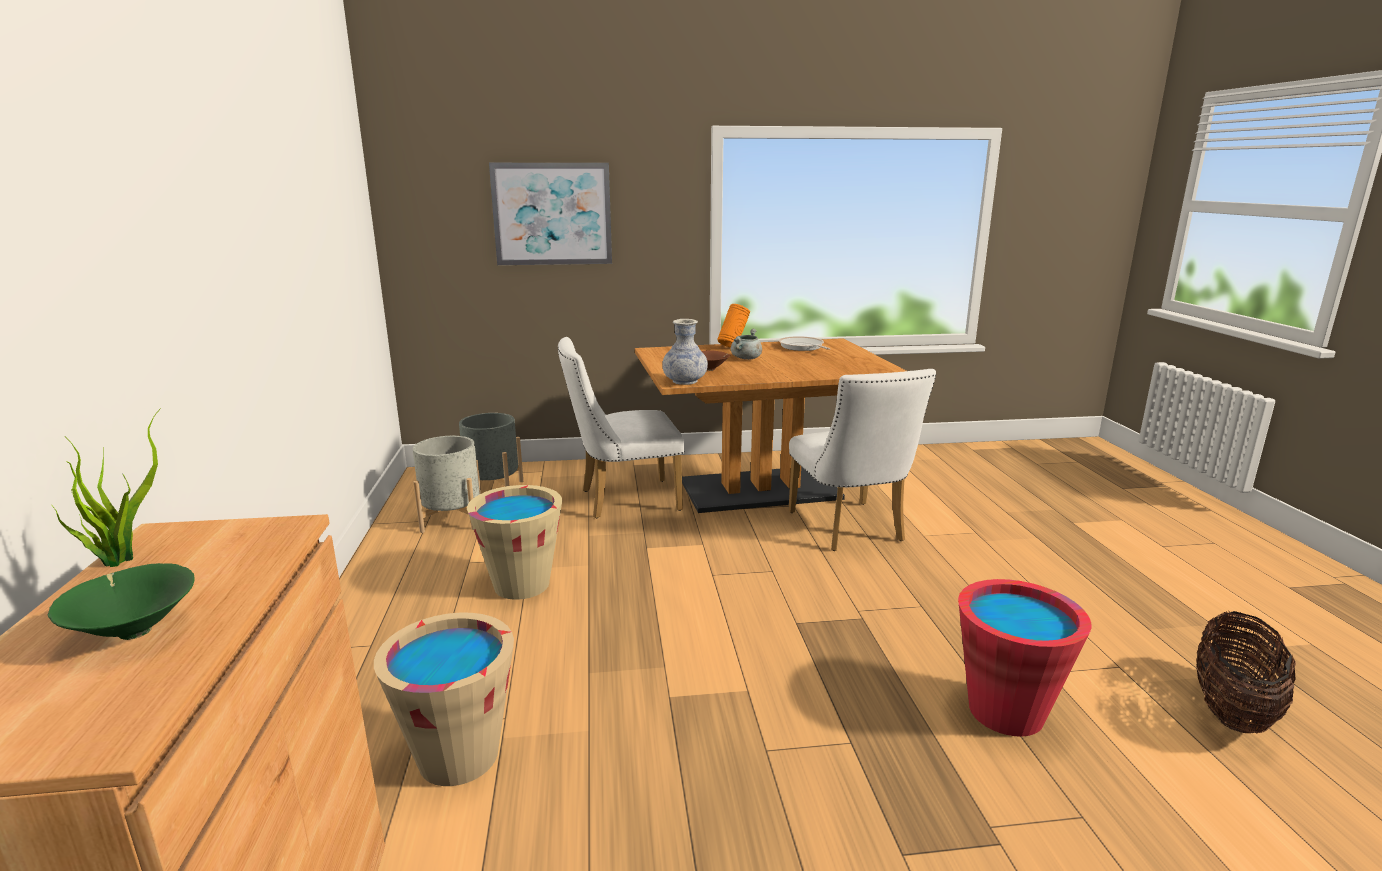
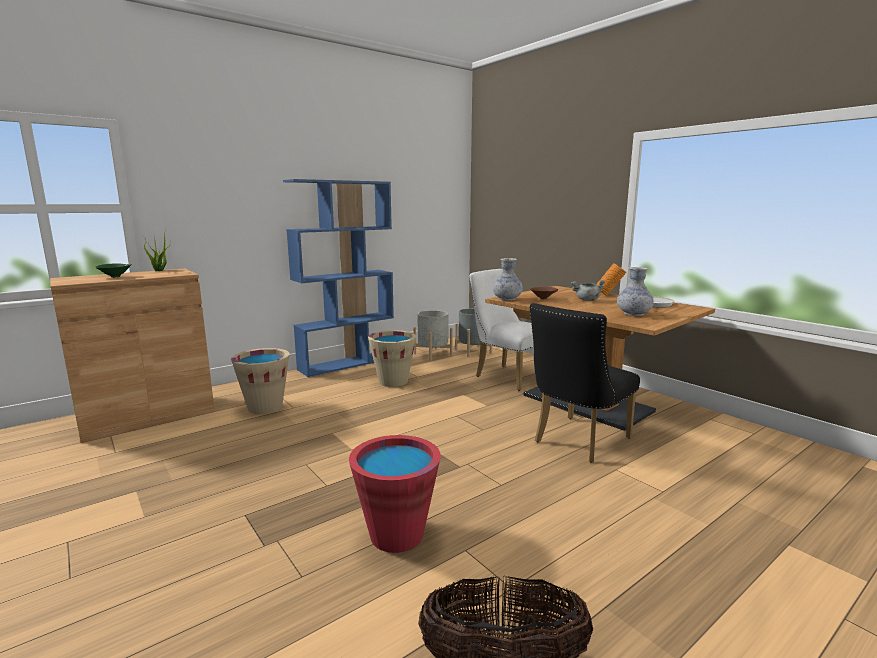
camera: 60 degrees right, 5 degrees down
picture [489,163,612,265] -> none
white chair [788,369,936,551] -> black chair [529,303,640,463]
none -> blue bookcase [283,179,394,377]
none -> vase [617,267,654,316]

